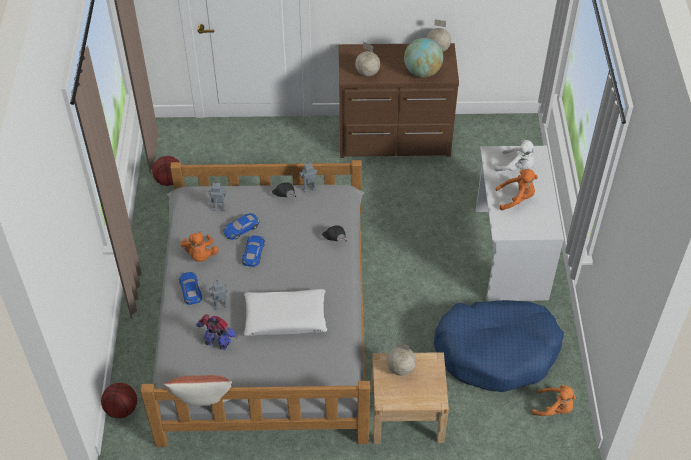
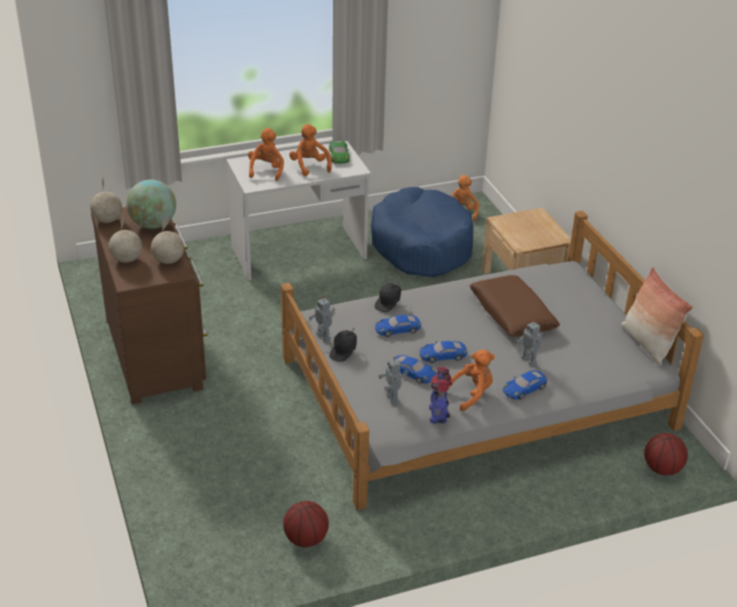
camera: 110 degrees left, 15 degrees down
toy robot [196,314,238,350] -> toy robot moved to [429,367,452,424]
white pillow [244,289,327,336] -> brown pillow [470,275,560,337]
globe [387,342,416,376] -> globe moved to [109,214,142,263]
white plush toy [494,139,535,172] -> orange plush toy [248,128,284,181]
none -> green toy car [329,140,350,164]
none -> blue toy car [375,315,421,337]

